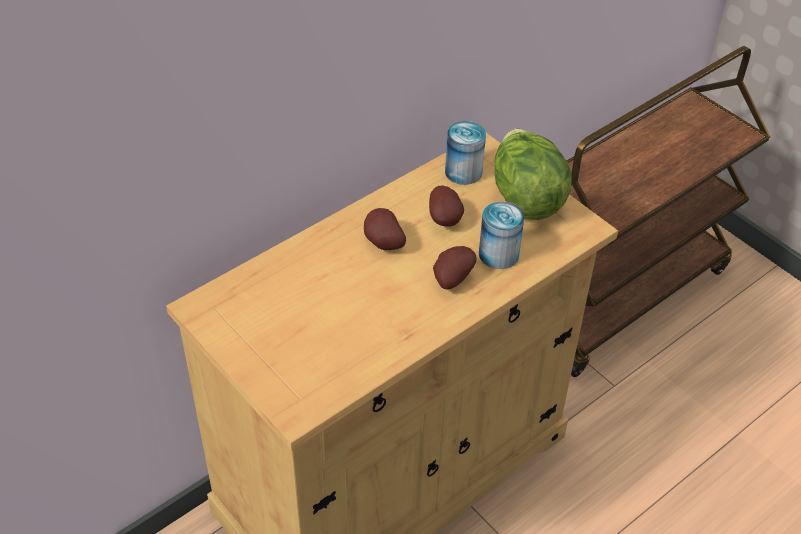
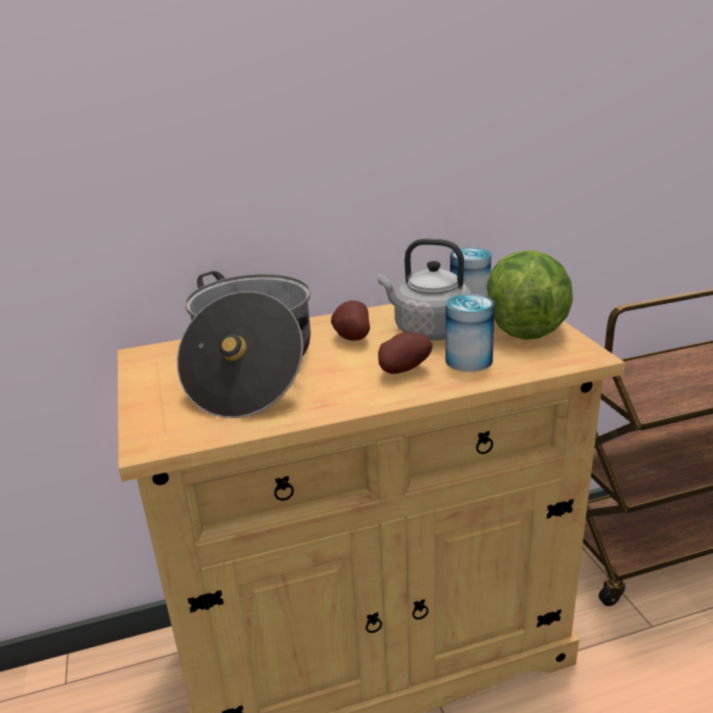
camera: 25 degrees right, 20 degrees down
potato [429,185,464,227] -> grey kettle [378,239,472,341]
none -> cooking pot [177,271,311,418]

